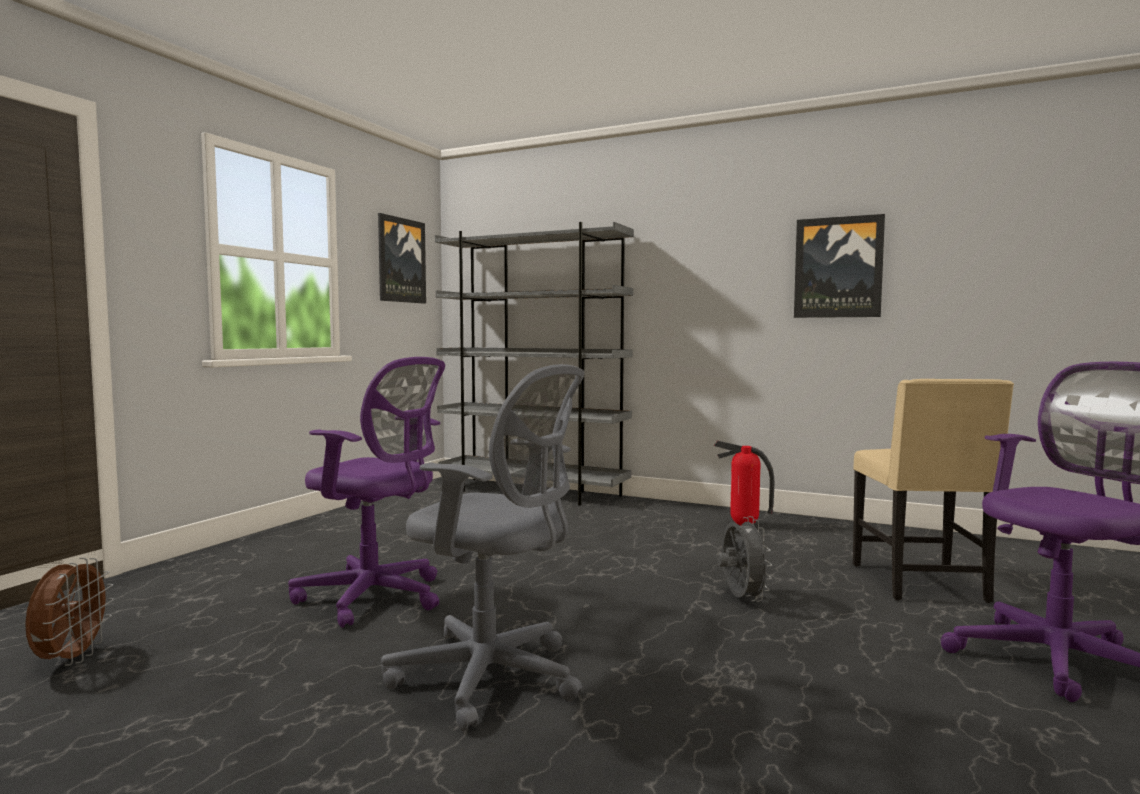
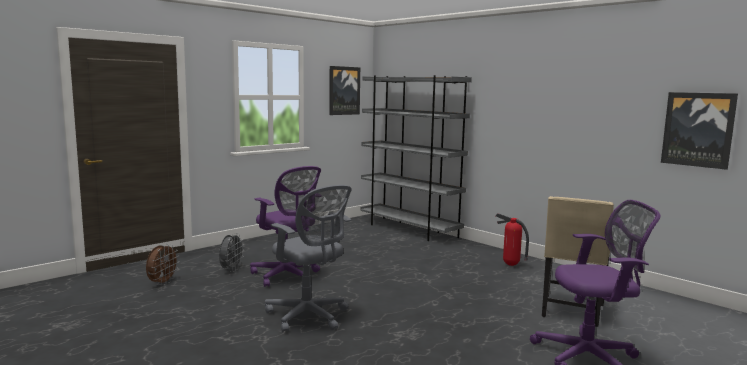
camera: 20 degrees right, 5 degrees up
grey fan [717,516,772,602] -> grey fan moved to [219,233,244,272]
picture [794,214,885,318] -> picture moved to [661,92,738,170]

